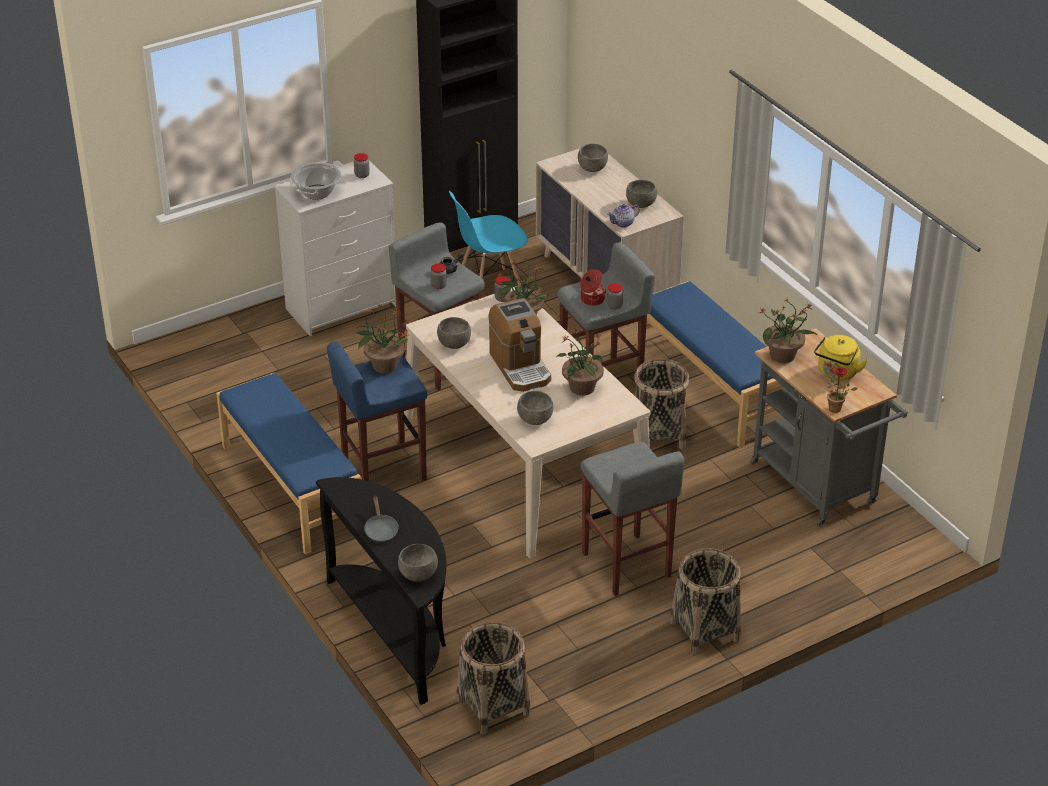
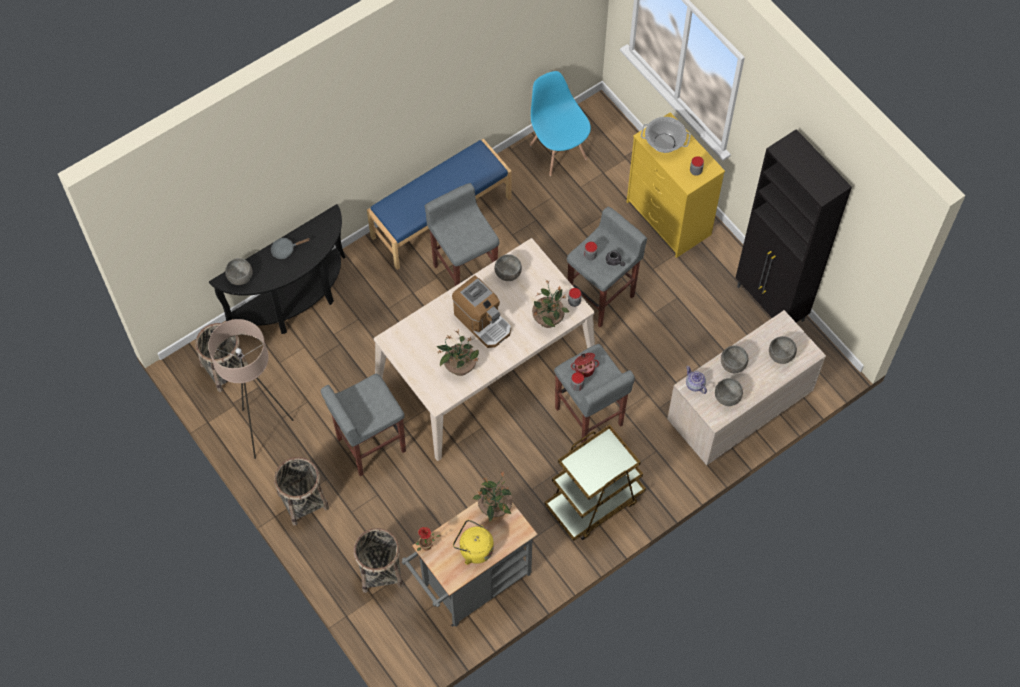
camera: 85 degrees right, 25 degrees up
white dresser [274,160,396,336] -> yellow dresser [627,112,725,258]
blue stool [327,341,427,481] -> grey stool [425,183,500,286]
potted plant [356,304,408,373] -> none
blue chair [449,191,528,288] -> blue chair moved to [530,71,591,176]
coffee machine [489,298,551,392] -> coffee machine turned 105 degrees counterclockwise [452,275,511,348]
grey bowl [517,391,553,425] -> grey bowl moved to [721,345,748,373]
basket [634,359,689,449] -> basket moved to [354,528,403,593]
blue bench [636,281,784,447] -> brown cart [544,425,646,541]
none -> beige floor lamp [208,319,294,459]

